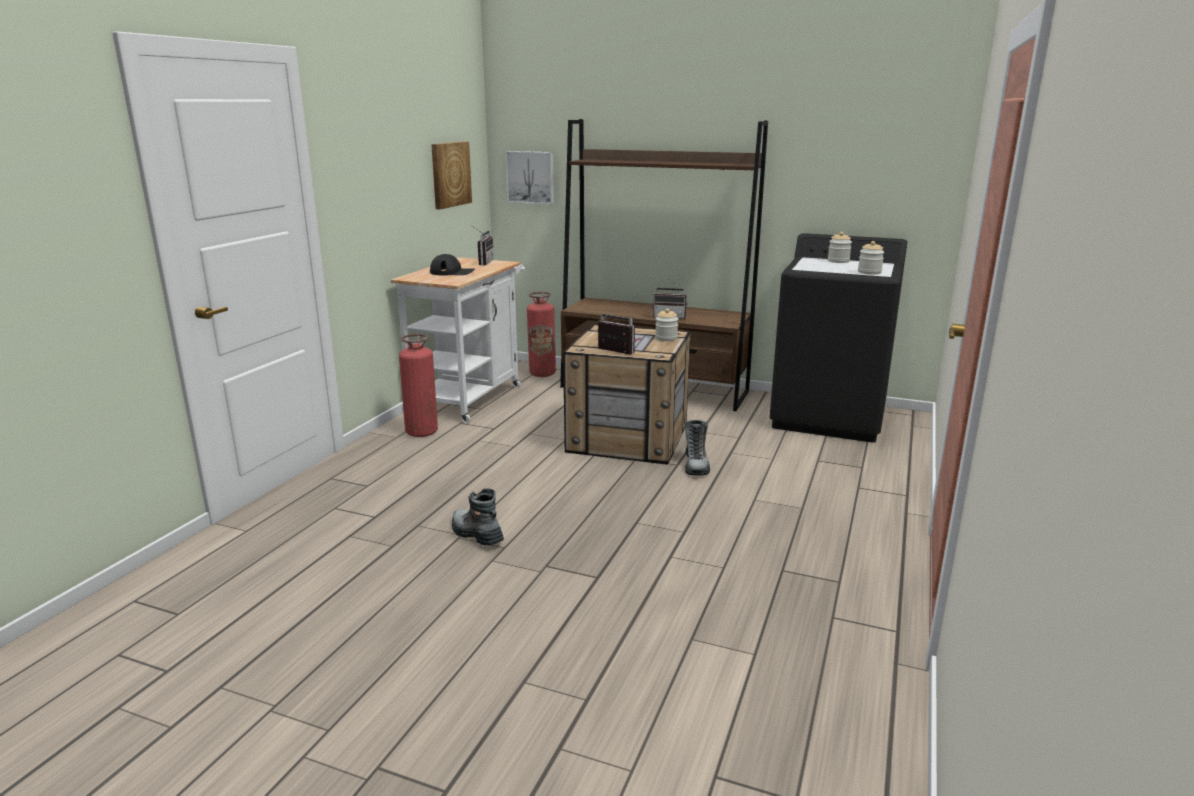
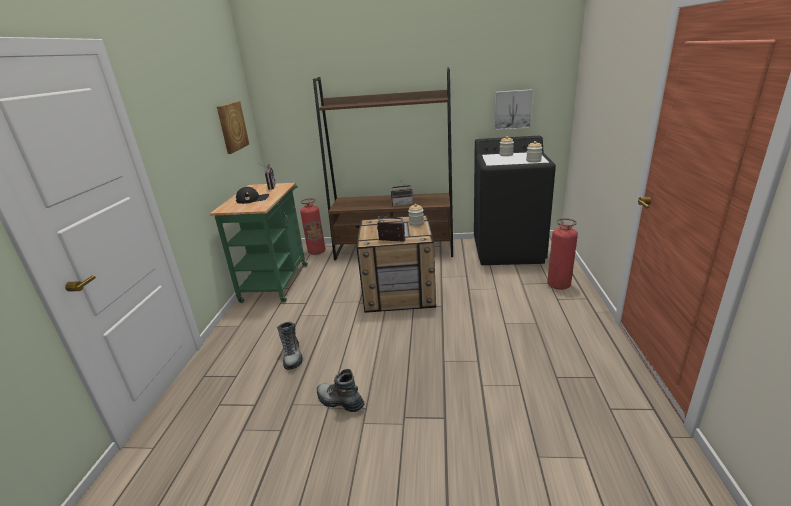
camera: 15 degrees left, 5 degrees up
white cart [391,257,525,423] -> green cart [210,183,308,303]
fire extinguisher [399,334,438,437] -> fire extinguisher moved to [547,218,578,290]
picture [505,151,554,204] -> picture moved to [494,89,533,130]
boot [685,420,710,476] -> boot moved to [277,322,303,370]

